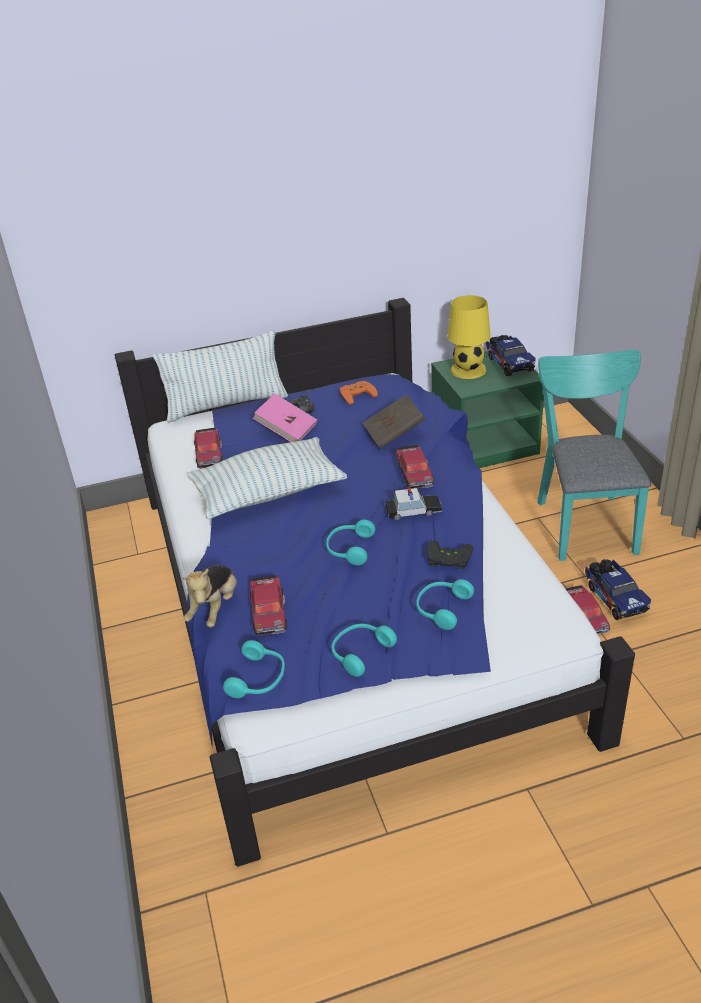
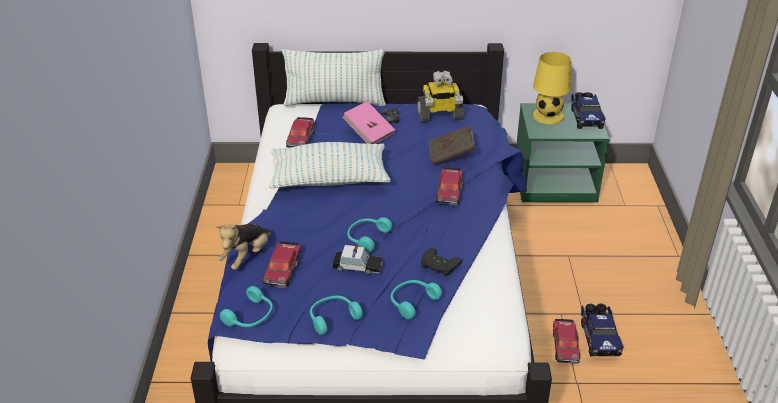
camera: 15 degrees right, 0 degrees up
orange game controller [340,381,378,405] -> toy robot [417,71,464,122]
toy car [385,487,442,520] -> toy car moved to [332,245,383,274]
turquoise chair [537,350,651,561] -> none

